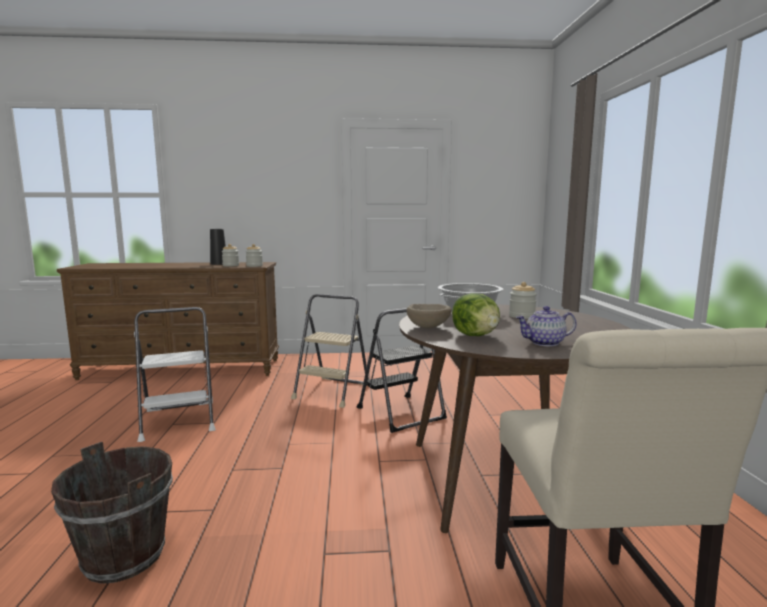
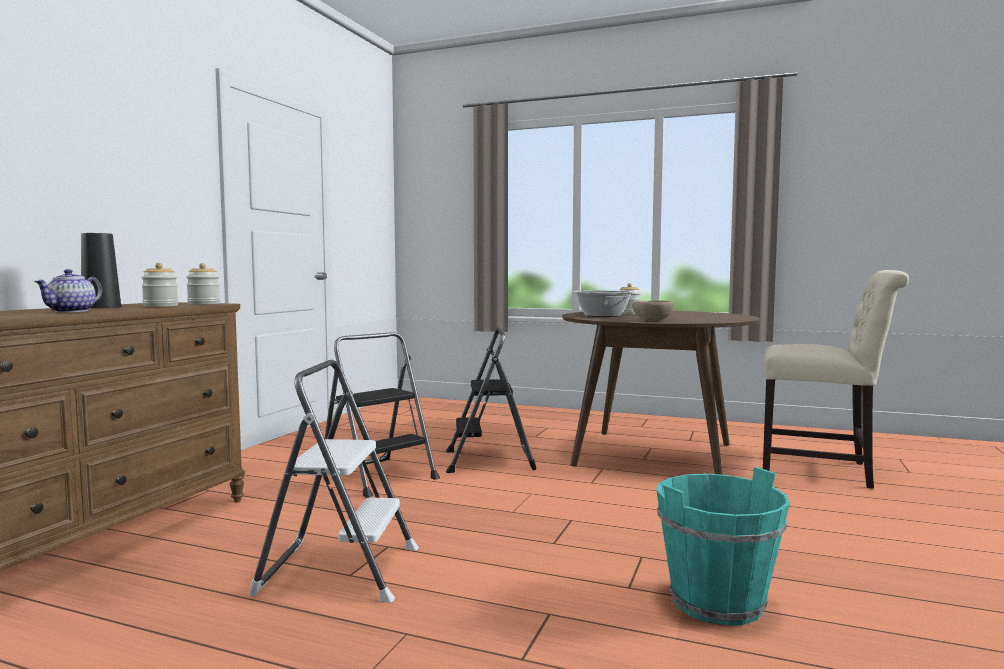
camera: 65 degrees left, 5 degrees down
brown bucket [51,442,173,584] -> turquoise bucket [657,467,790,626]
beige step ladder [290,294,369,408] -> black step ladder [325,332,440,498]
lettuce [452,293,500,336] -> none
teapot [516,306,577,346] -> teapot moved to [34,269,102,312]

